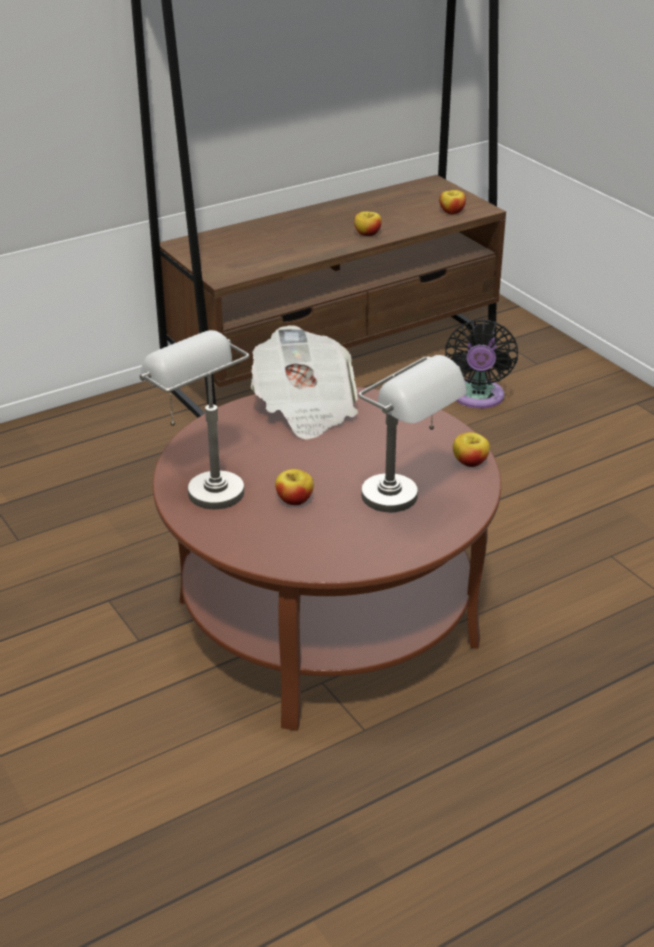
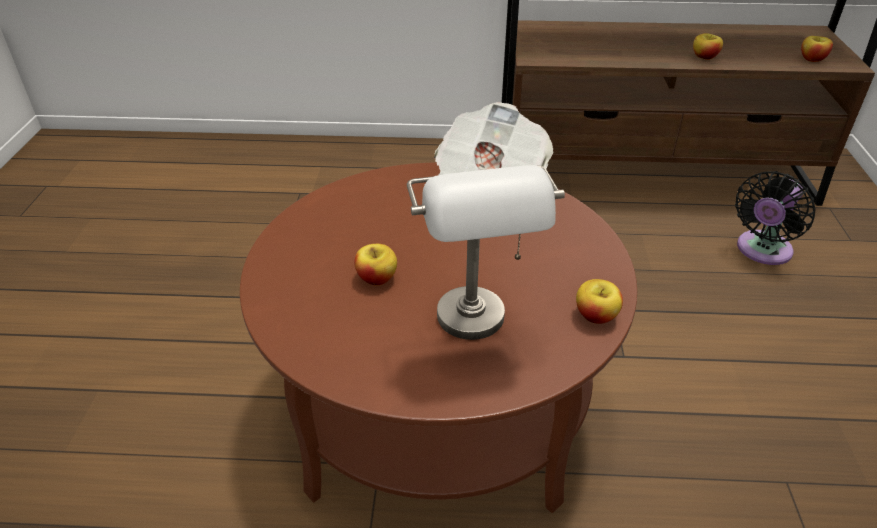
camera: 35 degrees right, 5 degrees up
grey table lamp [140,330,249,509] -> none

